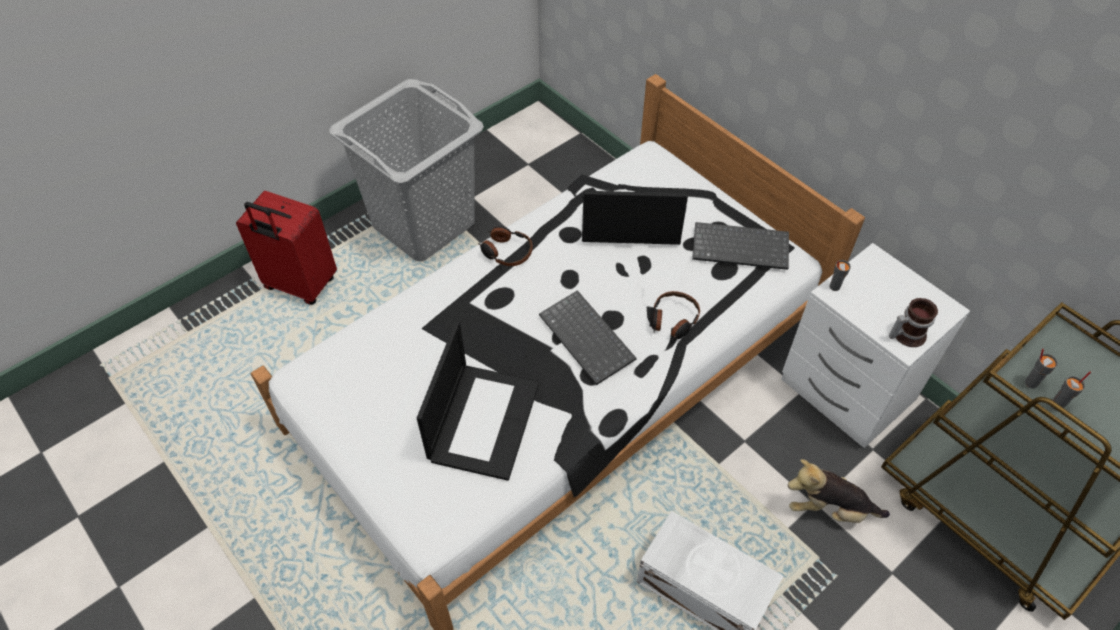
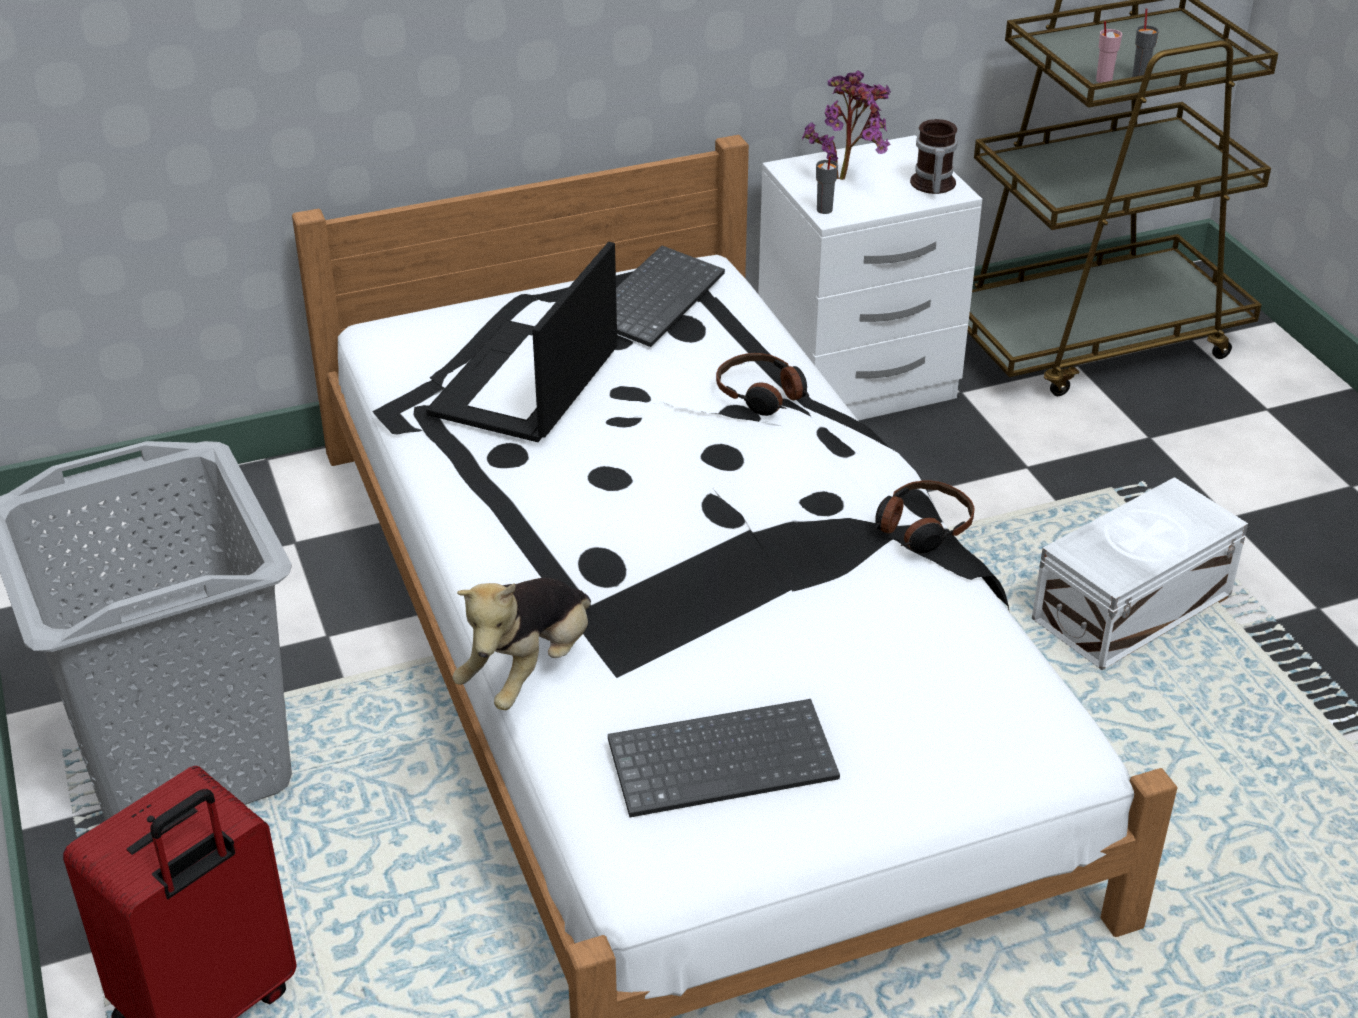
camera: 70 degrees left, 15 degrees down
laptop [417,321,539,481] -> none
headphones [478,226,533,266] -> headphones moved to [874,480,974,554]
keyboard [539,290,636,385] -> keyboard moved to [608,699,840,817]
plush toy [788,459,890,523] -> plush toy moved to [453,577,591,710]
grey cup [1025,349,1058,389] -> pink cup [1096,21,1122,83]
none -> potted plant [802,70,891,180]

